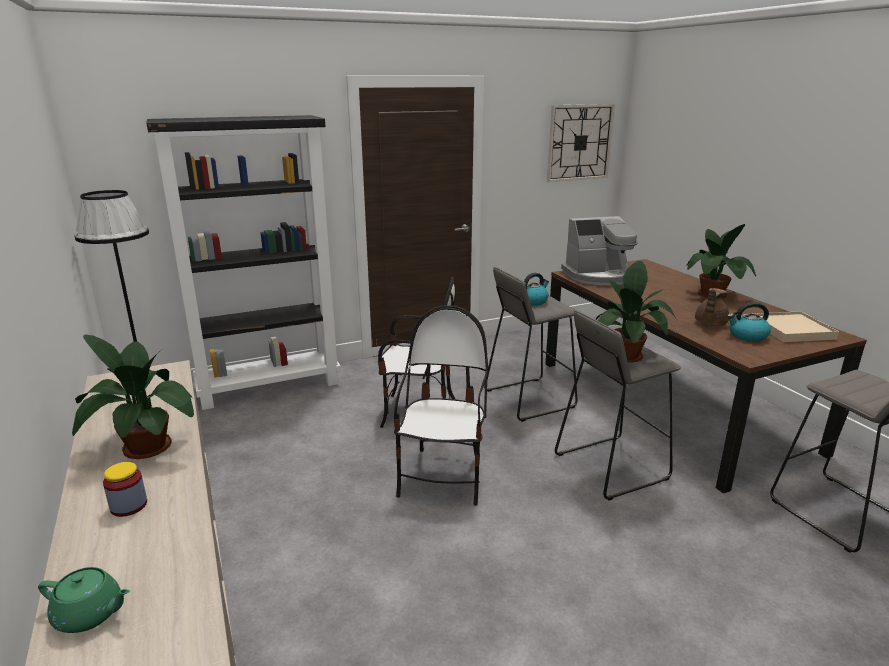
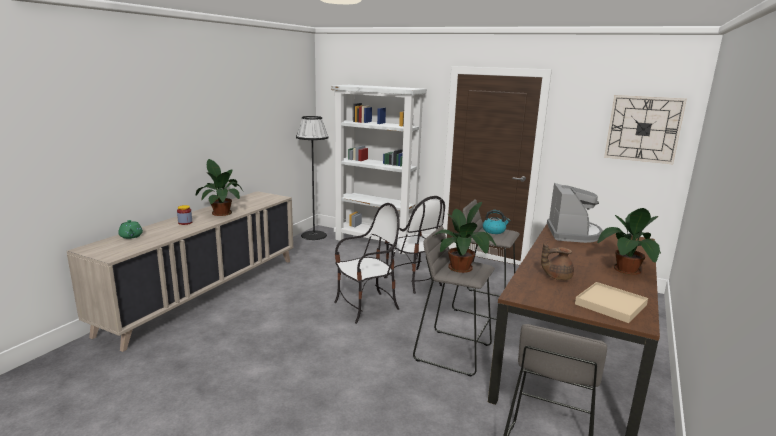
camera: 50 degrees right, 5 degrees down
black bookcase [146,115,341,410] -> white bookcase [331,85,427,254]
coffee machine [561,216,638,285] -> coffee machine turned 120 degrees counterclockwise [547,183,602,243]
kettle [727,302,771,342] -> none

